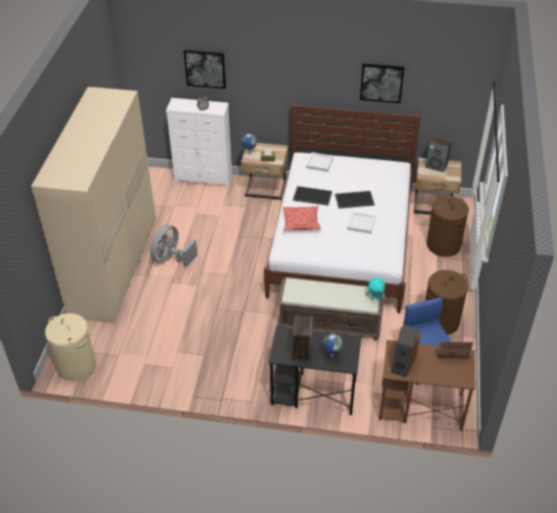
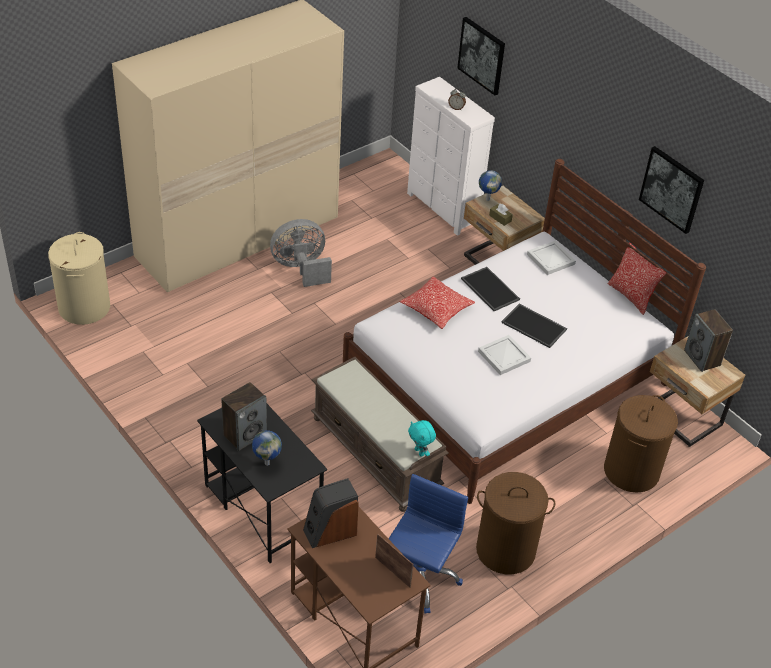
camera: 40 degrees right, 0 degrees up
none -> pillow [608,243,666,315]

